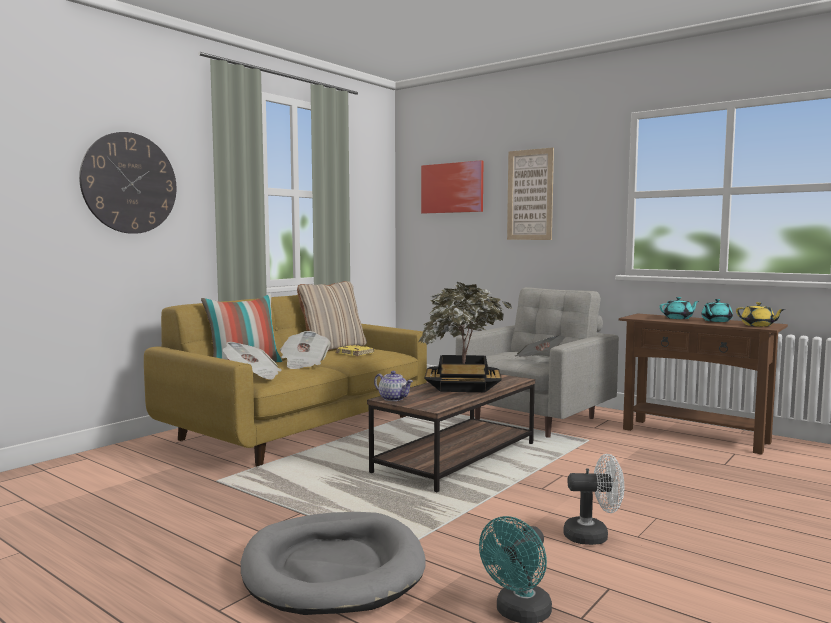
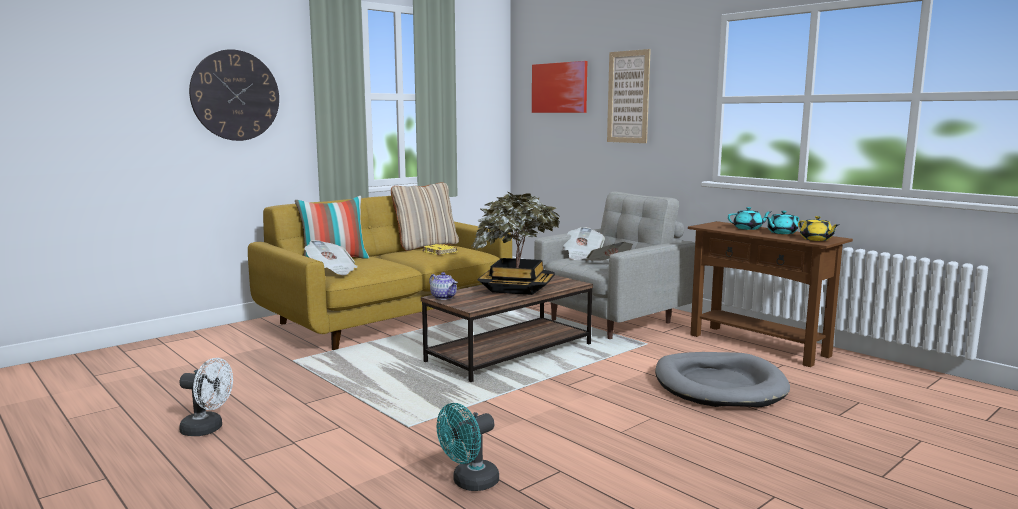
camera: 10 degrees right, 5 degrees up
grey dog bed [241,512,426,615] -> grey dog bed moved to [655,352,790,408]
newspaper [280,331,331,369] -> newspaper moved to [563,227,605,260]
white fan [563,454,624,545] -> white fan moved to [179,358,233,436]

